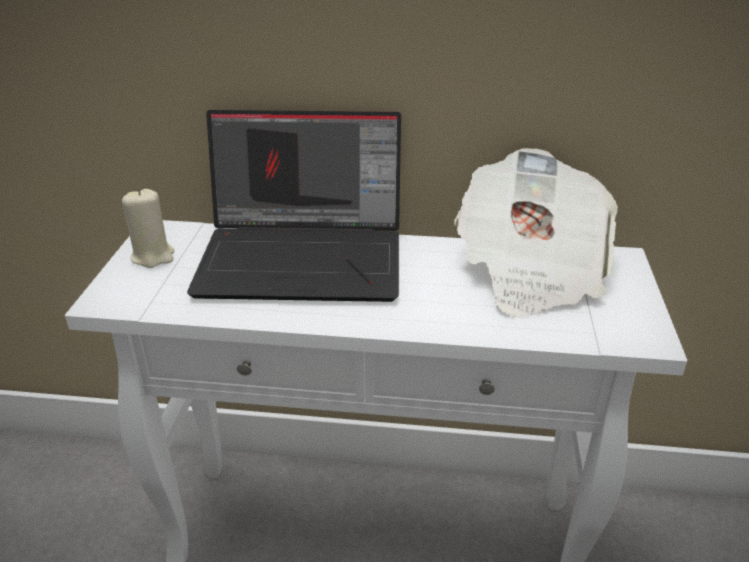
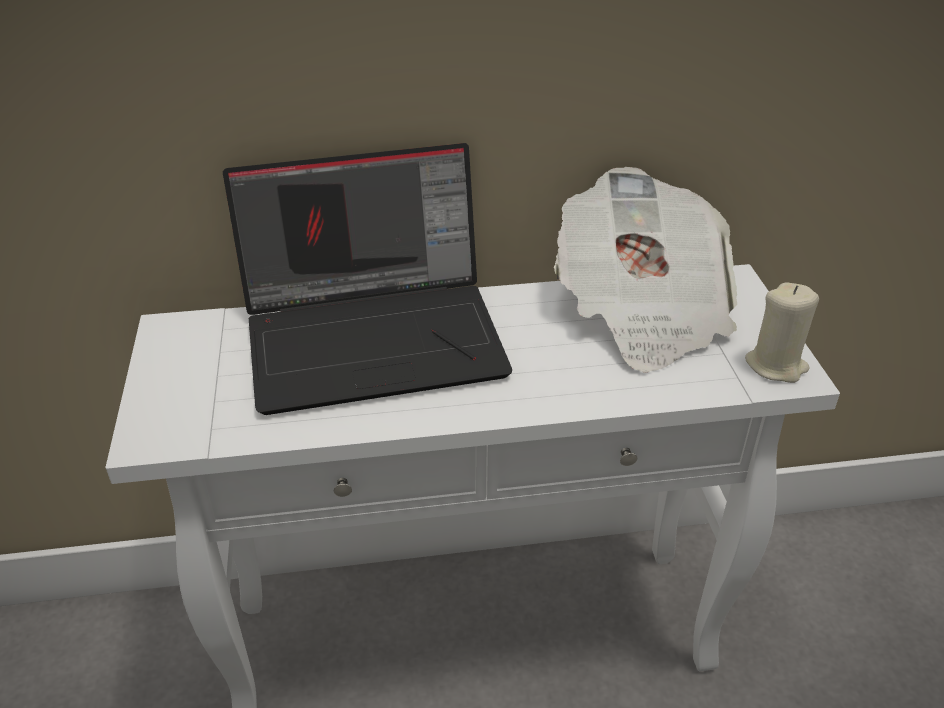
camera: 15 degrees left, 5 degrees up
beige candle [122,188,174,268] -> beige candle moved to [745,282,819,383]

